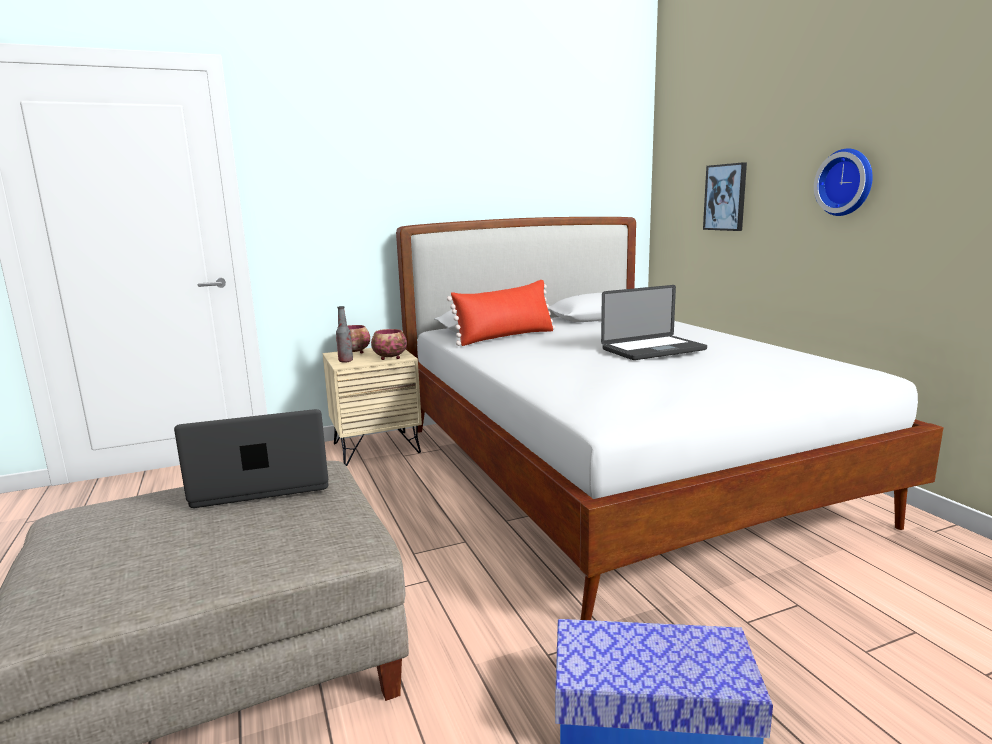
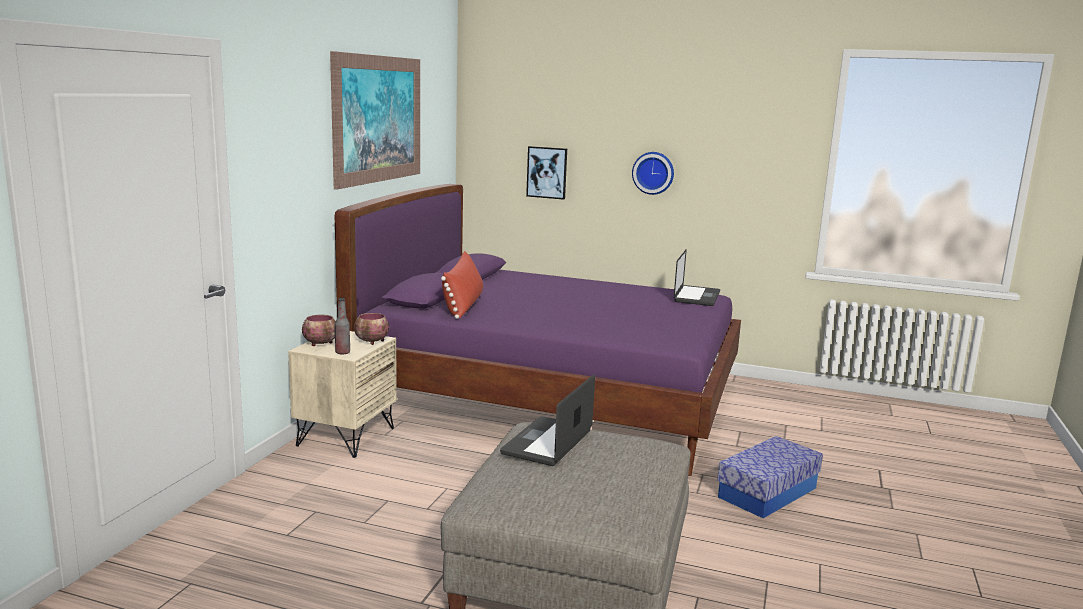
camera: 50 degrees left, 0 degrees up
white bed [396,217,943,620] -> purple bed [335,184,741,476]
laptop [601,285,707,360] -> laptop moved to [674,249,720,306]
none -> picture [330,51,420,190]

